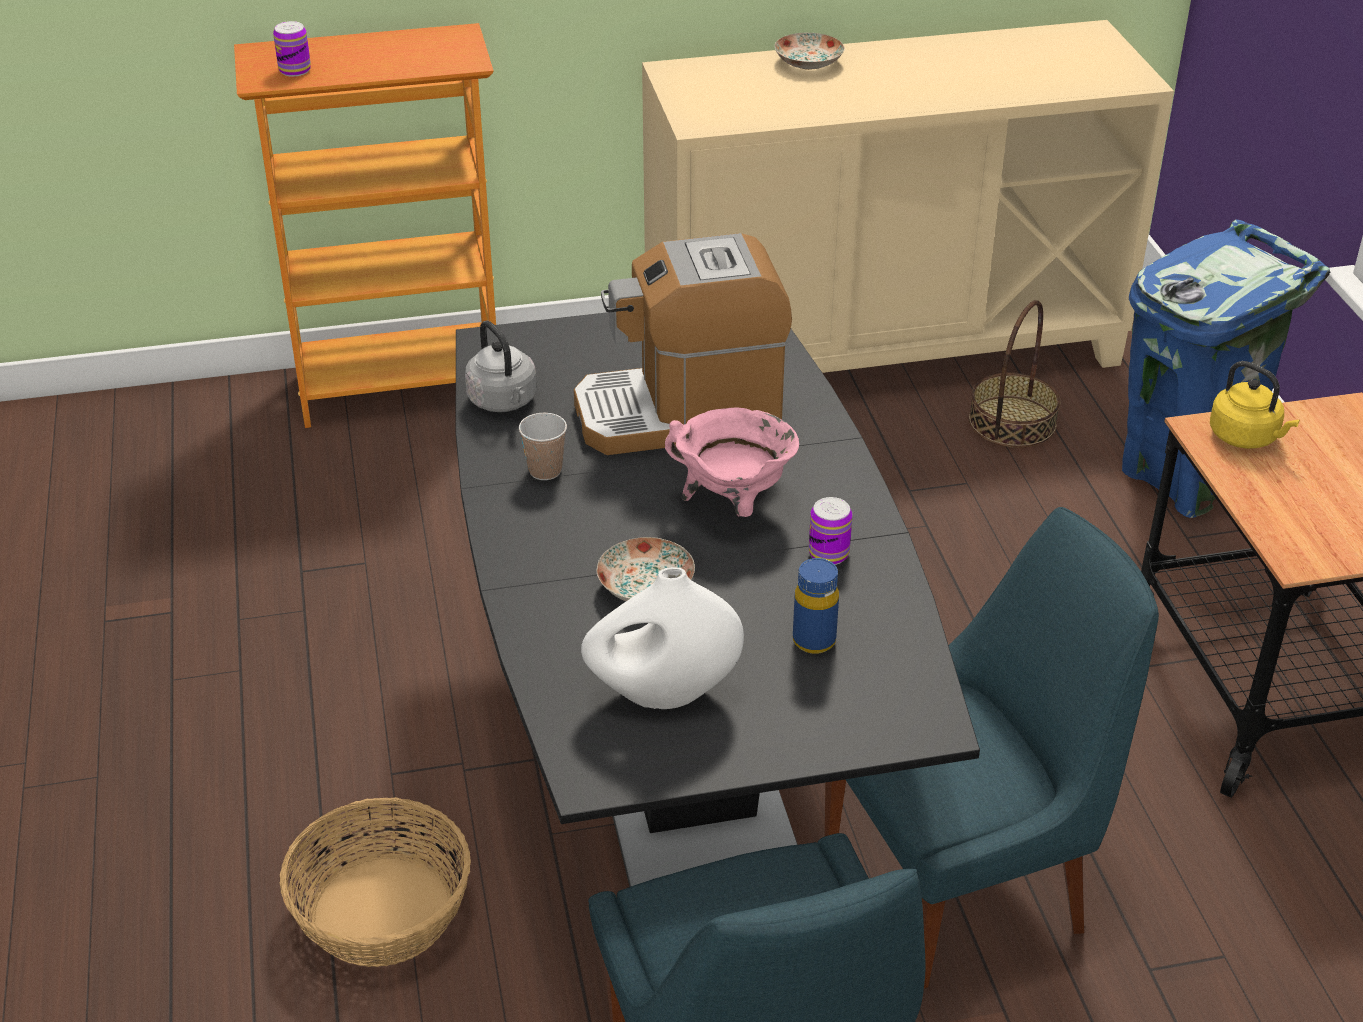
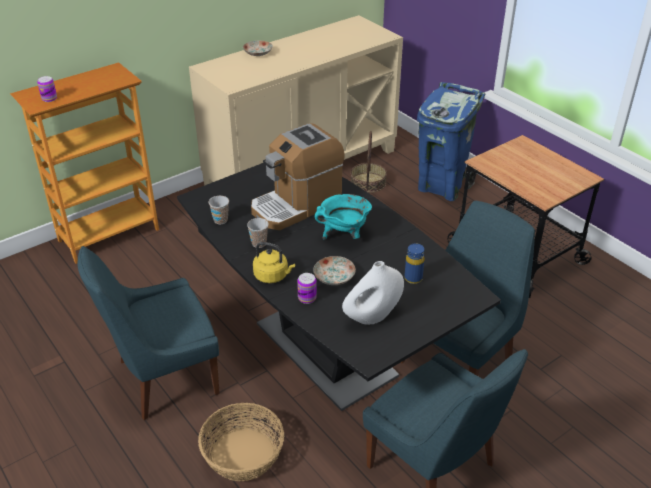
camera: 25 degrees left, 0 degrees up
grey kettle [465,320,537,412] -> cup [209,196,229,224]
pink cooking pot [665,408,799,517] -> turquoise cooking pot [315,194,372,240]
can [809,497,852,565] -> can moved to [297,273,317,304]
yellow kettle [1210,361,1300,449] -> yellow kettle moved to [253,242,295,283]
none -> blue chair [78,246,220,420]

